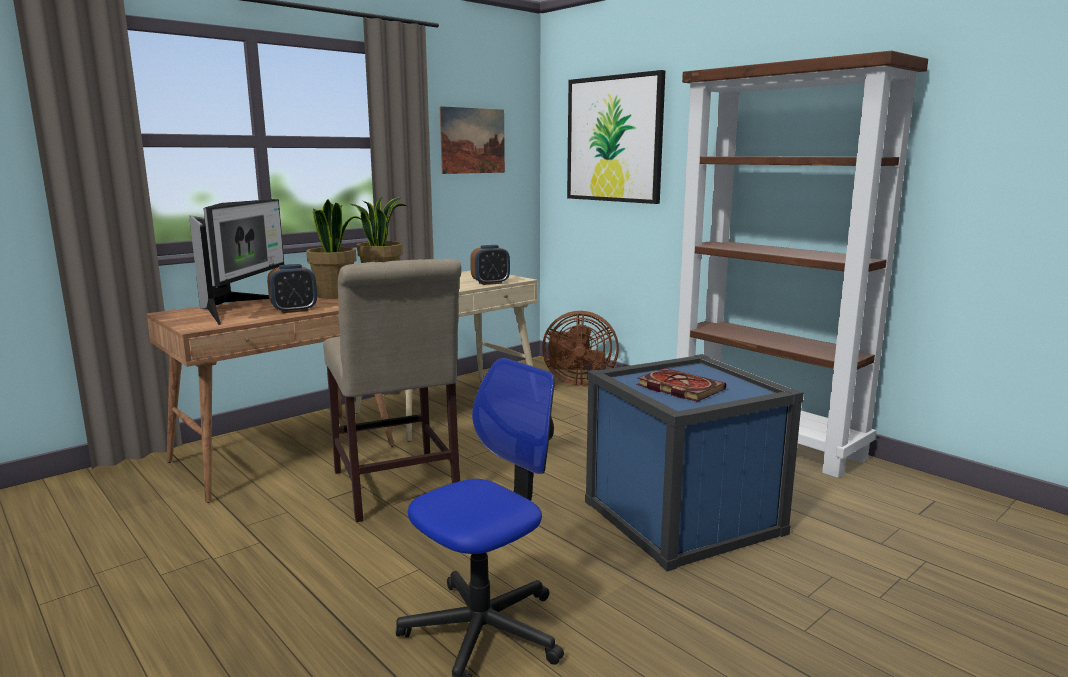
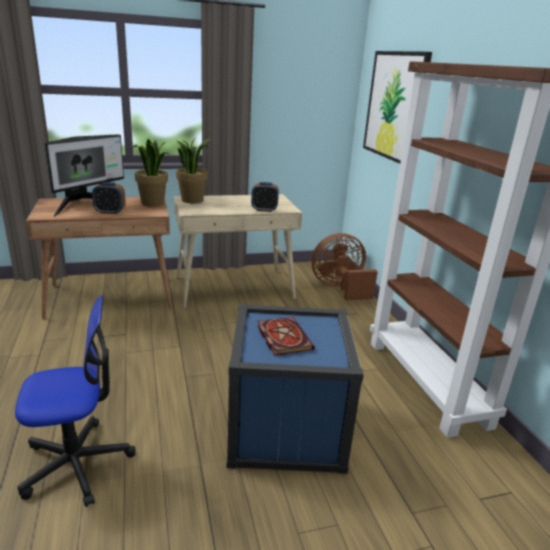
camera: 25 degrees right, 10 degrees up
beige chair [323,259,462,522] -> none
picture [440,106,505,174] -> none
brown fan [542,311,619,386] -> brown fan turned 135 degrees clockwise [312,233,378,300]

